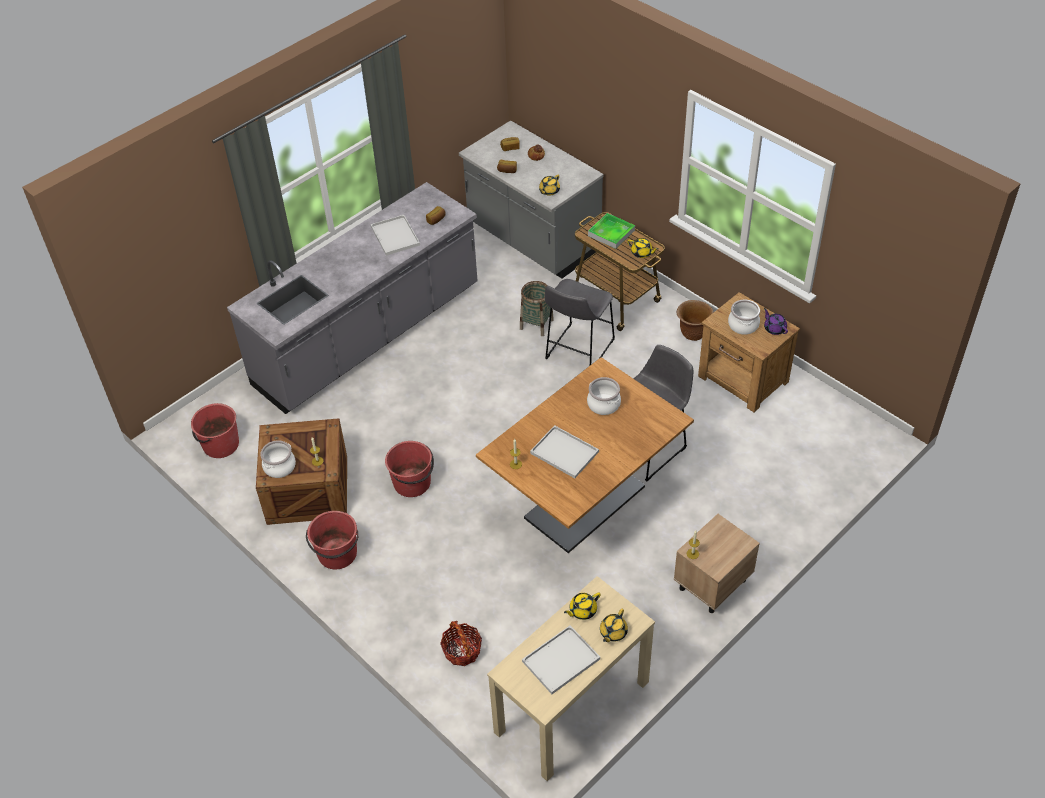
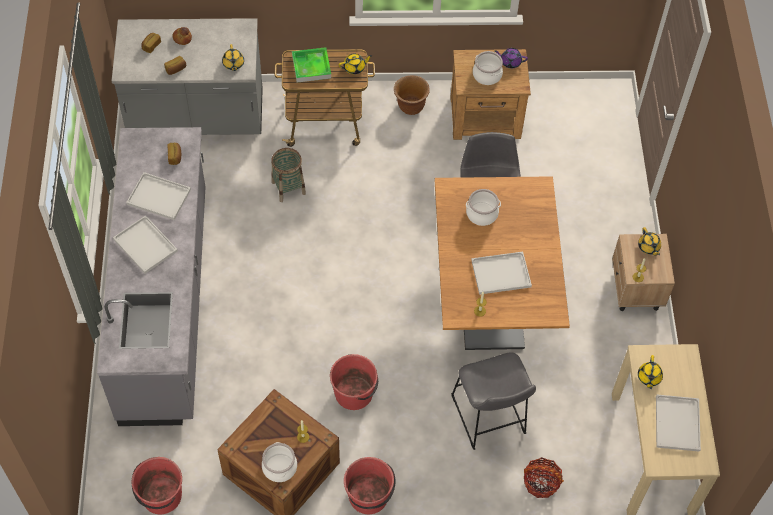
camera: 50 degrees left, 10 degrees up
grey stool [545,279,615,365] -> grey stool moved to [451,352,536,450]
yellow teapot [600,609,628,642] -> yellow teapot moved to [638,227,661,255]
none -> white tray [113,216,178,274]

